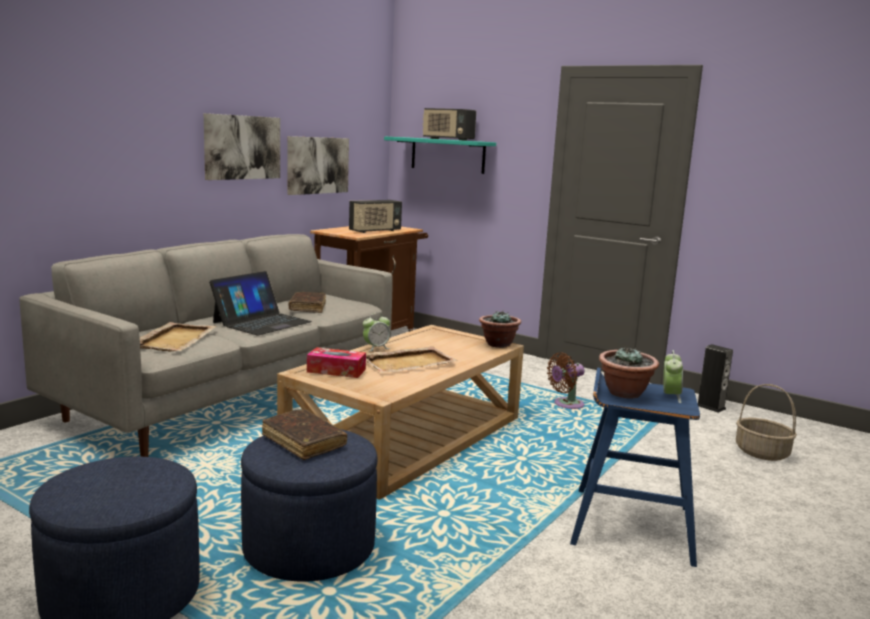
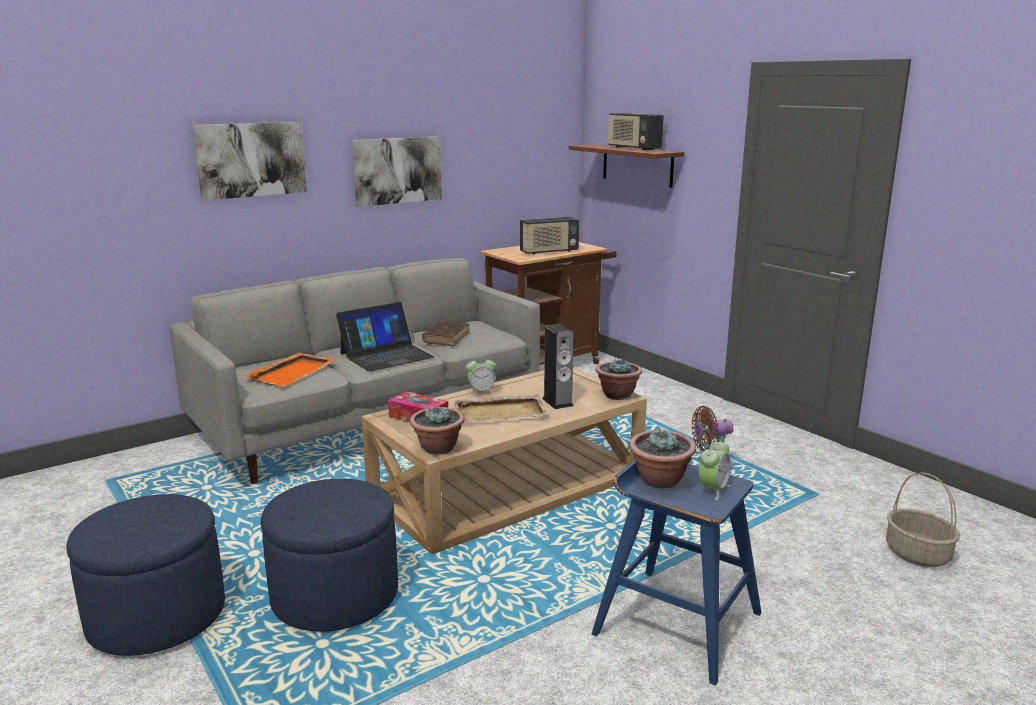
camera: 20 degrees right, 5 degrees up
beige tray [140,322,217,352] -> orange tray [243,353,336,387]
brown book [262,409,347,460] -> none
picture [287,136,349,195] -> picture moved to [192,122,307,200]
turquoise shelf [384,137,496,174] -> brown shelf [569,144,684,188]
speaker [698,344,733,413] -> speaker moved to [542,324,574,409]
none -> potted plant [410,407,465,455]

